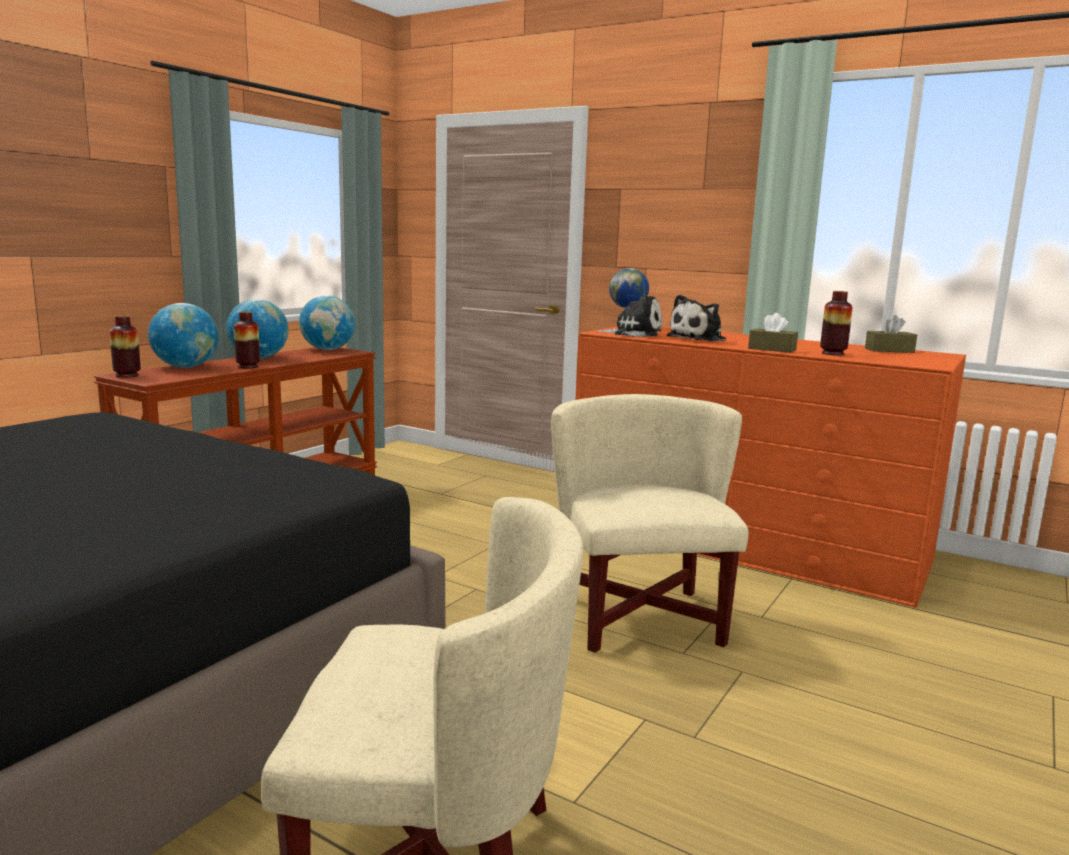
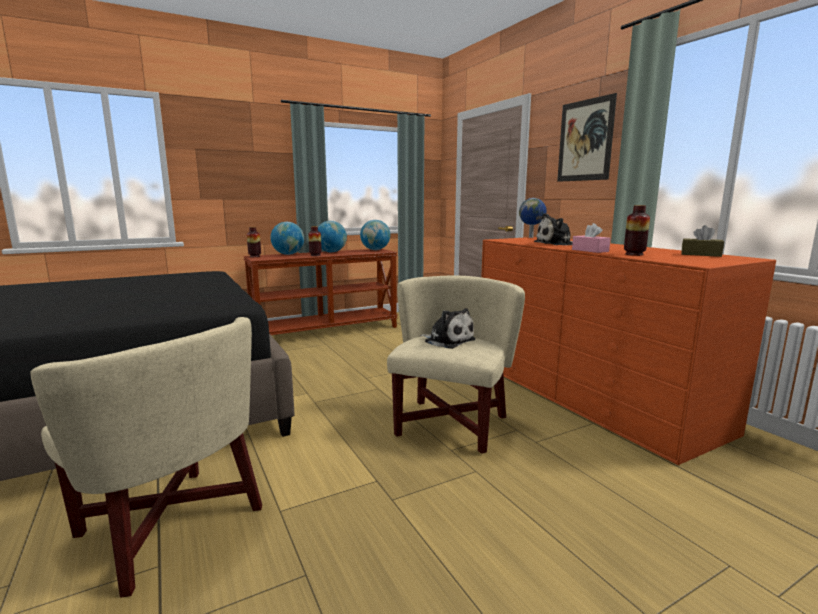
camera: 30 degrees right, 0 degrees up
plush toy [596,294,662,337] -> plush toy moved to [420,308,476,349]
brown tissue box [748,313,798,353] -> pink tissue box [572,223,610,253]
none -> picture [557,93,617,182]

